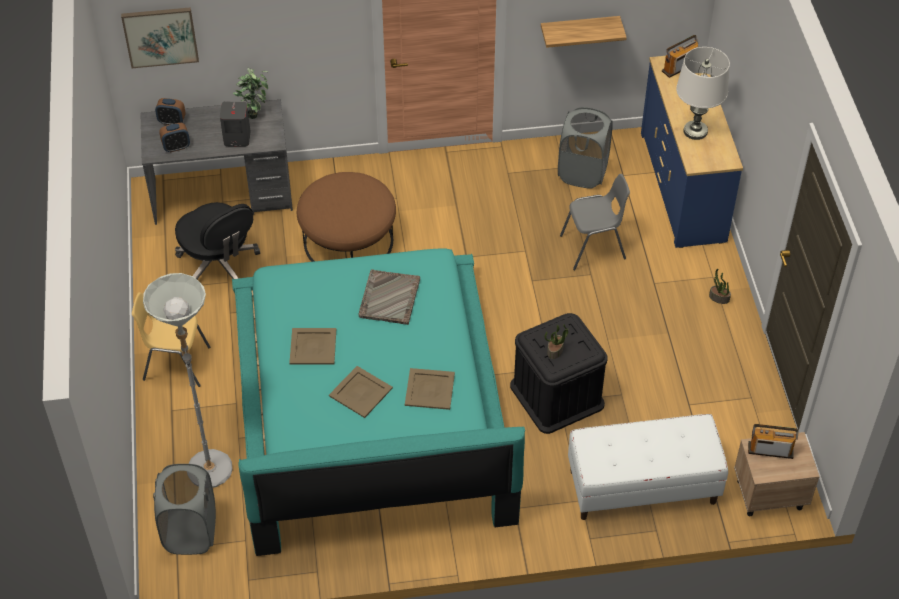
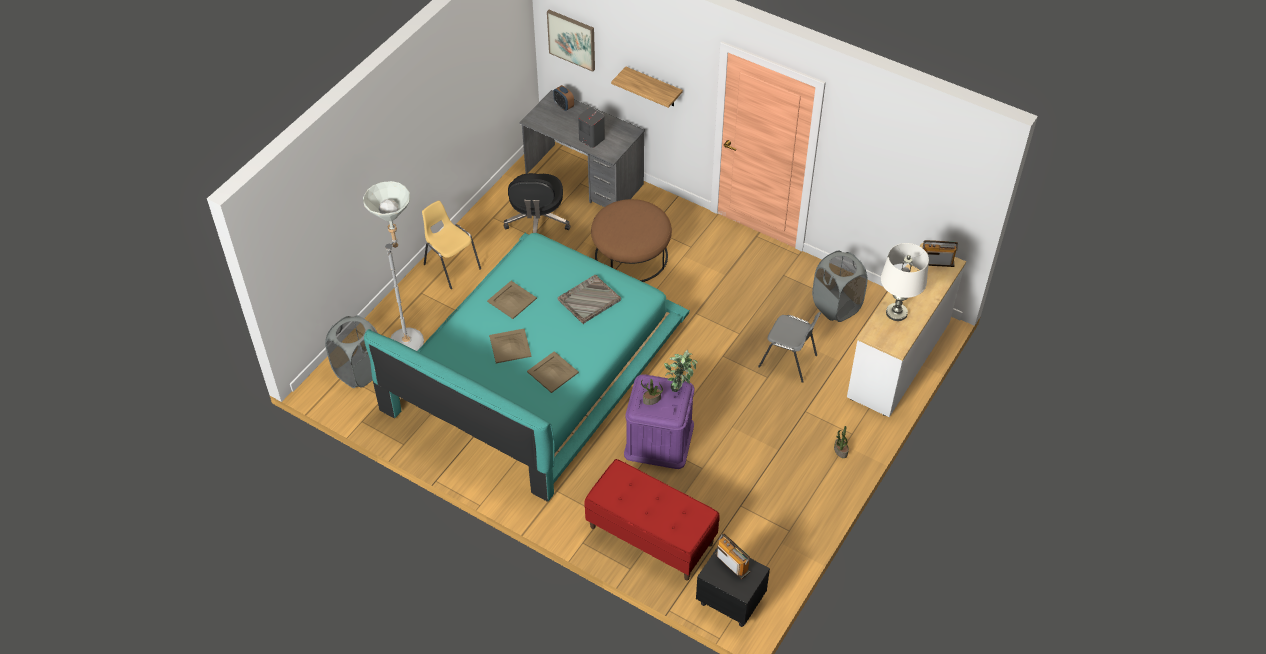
camera: 40 degrees right, 0 degrees up
alarm clock [159,123,190,152] -> none
potted plant [233,68,268,119] -> potted plant moved to [664,350,698,392]
black storage box [510,313,608,434] -> purple storage box [624,374,694,469]
shelf [541,16,627,48] -> shelf moved to [611,67,683,108]
white bench [568,414,728,520] -> red bench [584,459,720,580]
blue dresser [641,56,743,248] -> white dresser [847,243,966,417]
beige nightstand [734,432,820,516] -> black nightstand [696,547,770,627]

